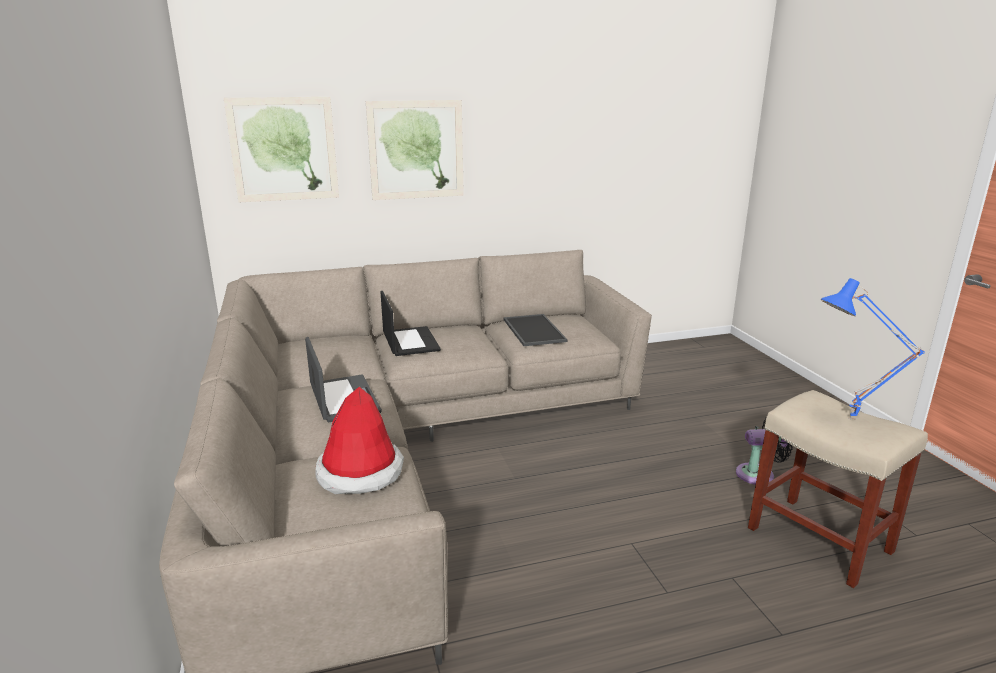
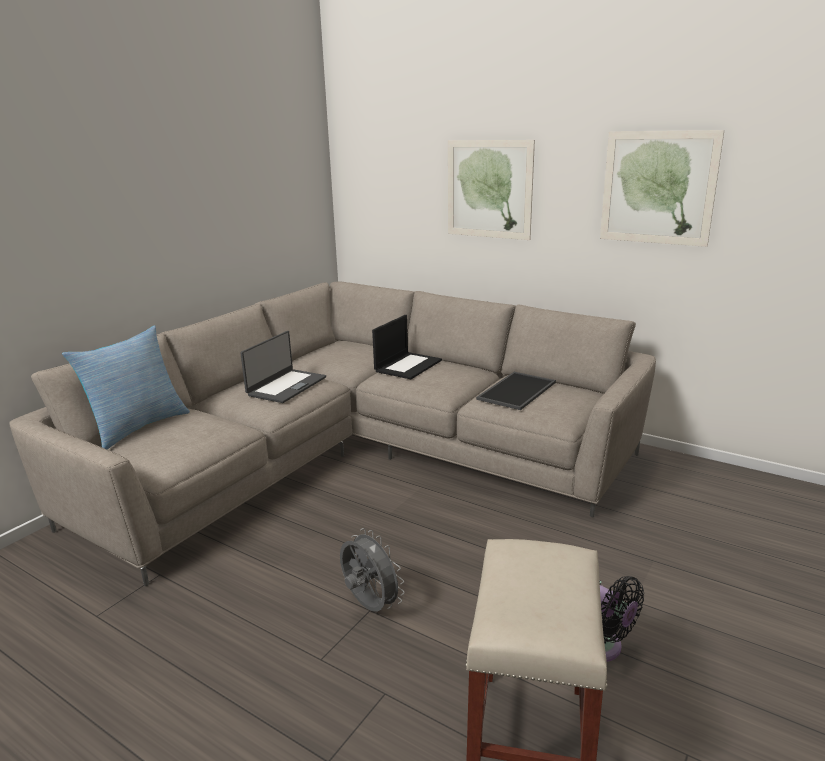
camera: 50 degrees right, 0 degrees up
picture [224,97,339,202] -> picture moved to [600,130,724,247]
hat [316,387,404,494] -> none
blue table lamp [821,278,925,419] -> none
none -> pillow [62,325,190,449]
none -> grey fan [340,528,405,612]

